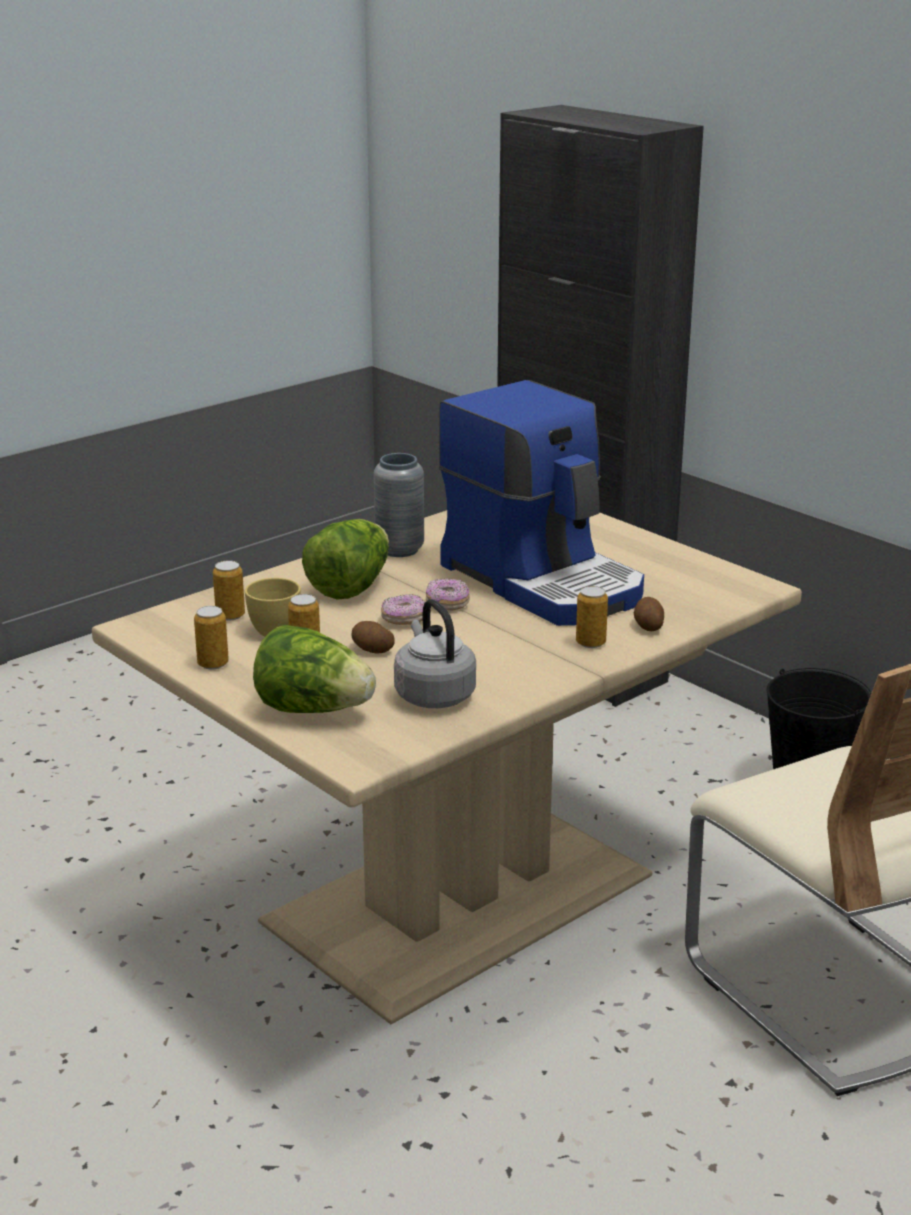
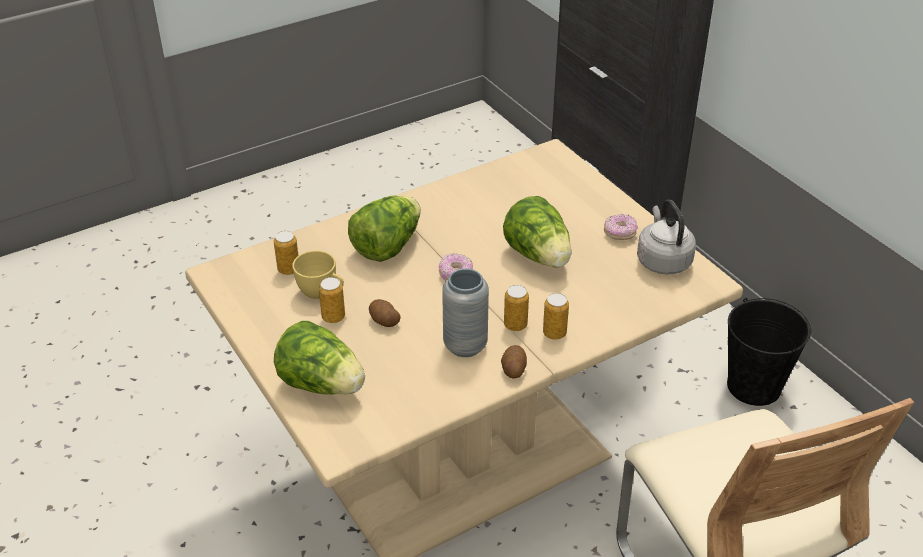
camera: 10 degrees right, 15 degrees up
can [194,606,229,670] -> can moved to [504,285,529,331]
grey vase [374,453,424,557] -> grey vase moved to [442,268,489,357]
donut [381,594,425,625] -> donut moved to [604,214,638,240]
grey kettle [394,599,476,708] -> grey kettle moved to [637,200,696,275]
coffee machine [439,380,644,626] -> lettuce [503,196,572,267]
potato [634,597,664,631] -> potato moved to [501,345,527,378]

